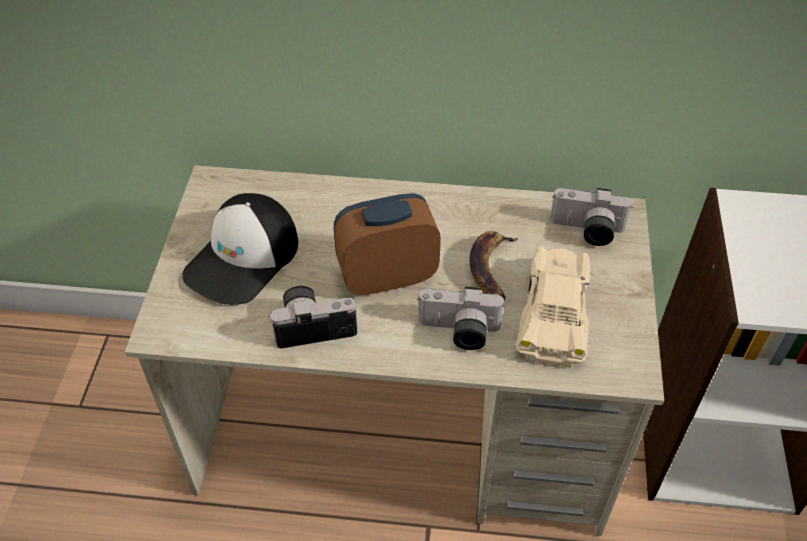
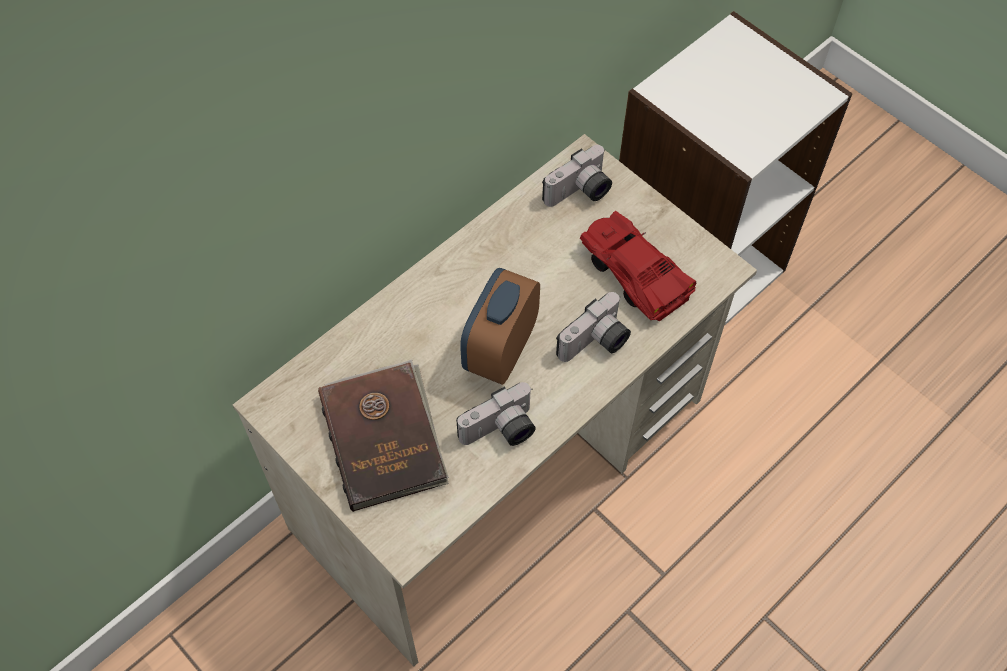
camera: 50 degrees left, 10 degrees up
cap [182,193,298,305] -> brown book [318,359,449,512]
camera [268,286,358,348] -> camera turned 150 degrees counterclockwise [456,382,536,446]
banana [469,231,518,300] -> none
beige toy car [515,247,590,368] -> red toy car [580,211,697,321]

